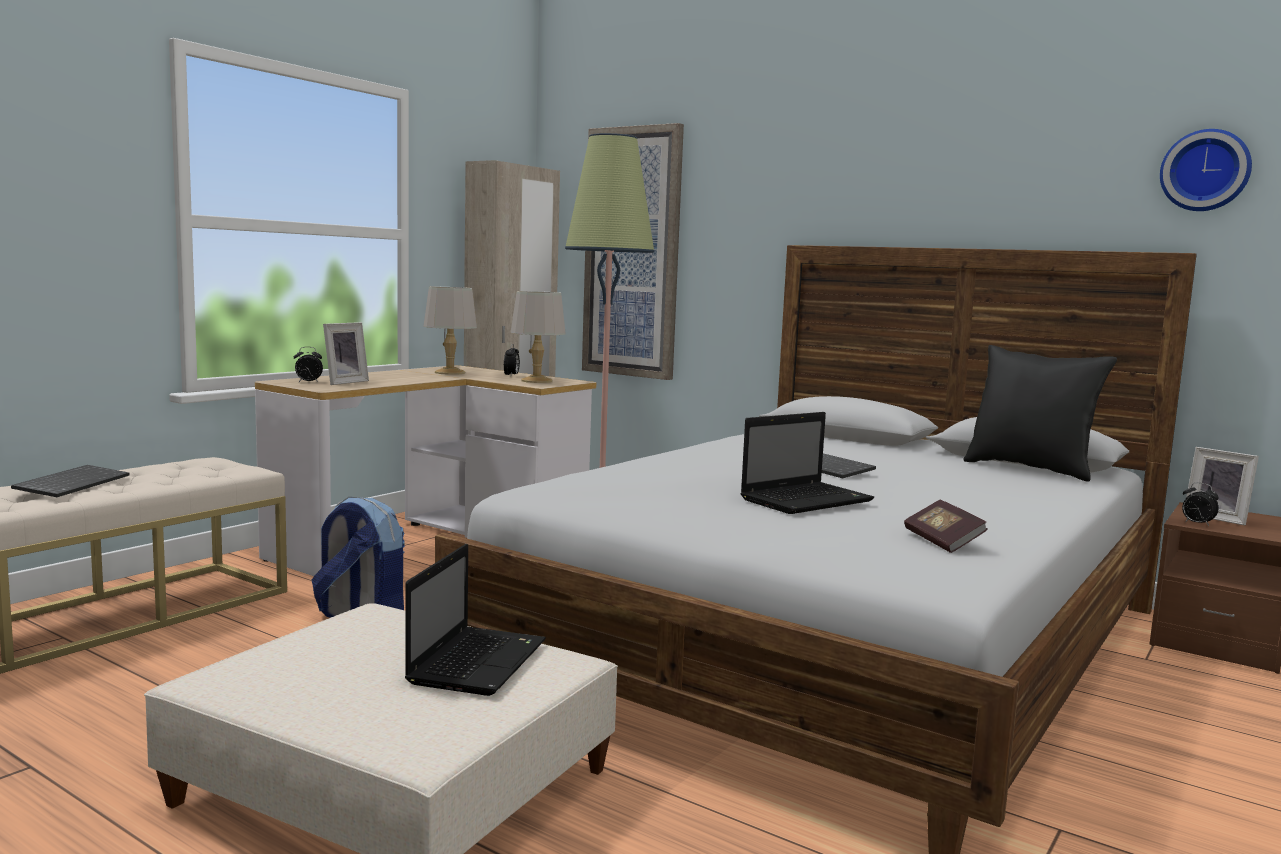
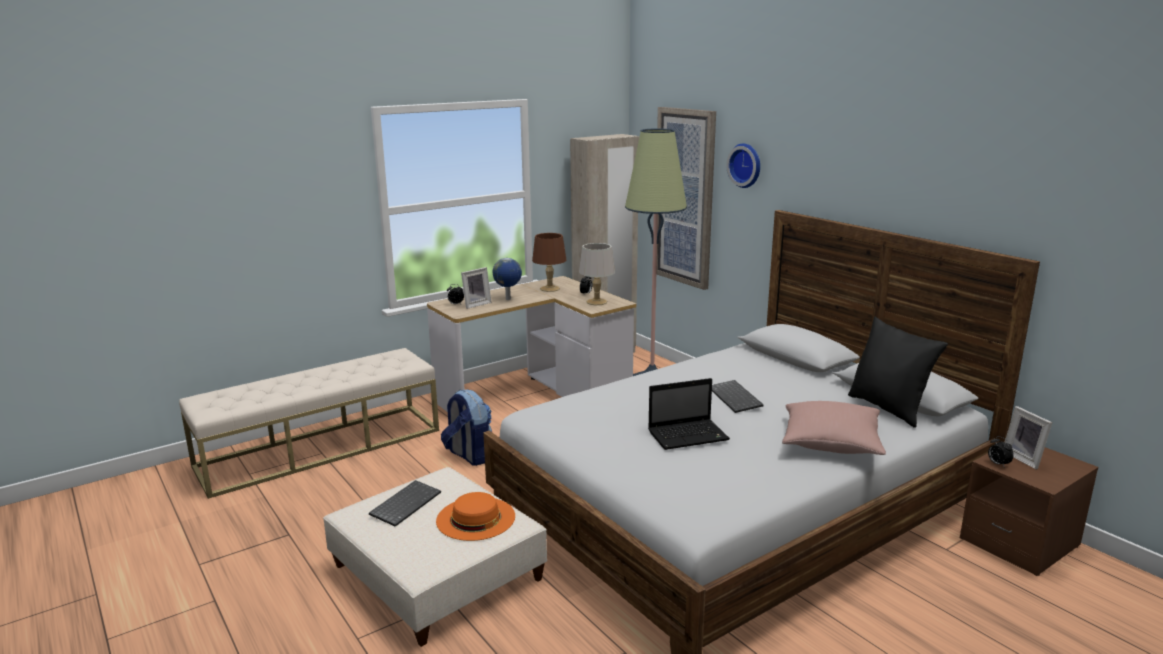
camera: 20 degrees right, 10 degrees up
keyboard [11,465,129,497] -> keyboard moved to [369,480,441,527]
laptop [405,544,546,696] -> orange hat [436,492,515,541]
grey table lamp [423,287,477,375] -> brown table lamp [532,233,567,292]
book [904,500,988,553] -> none
wall clock [1160,129,1252,211] -> wall clock moved to [726,143,760,188]
none -> globe [493,258,522,300]
none -> pink pillow [782,401,886,455]

